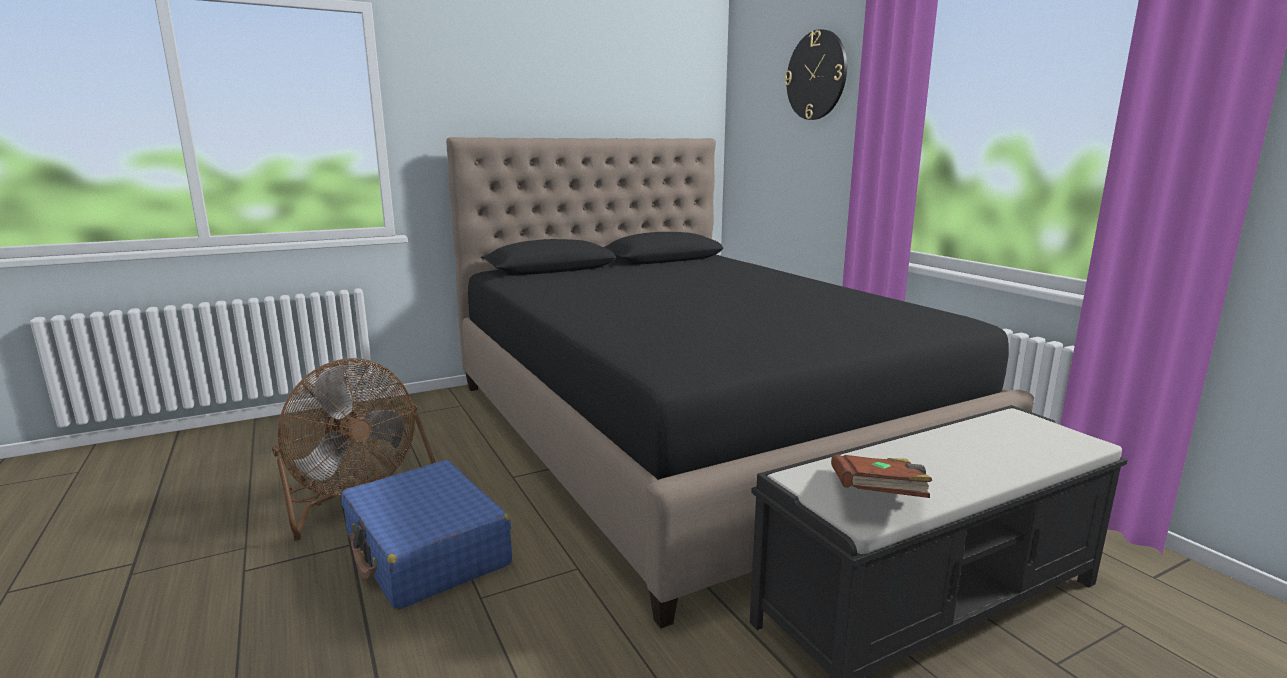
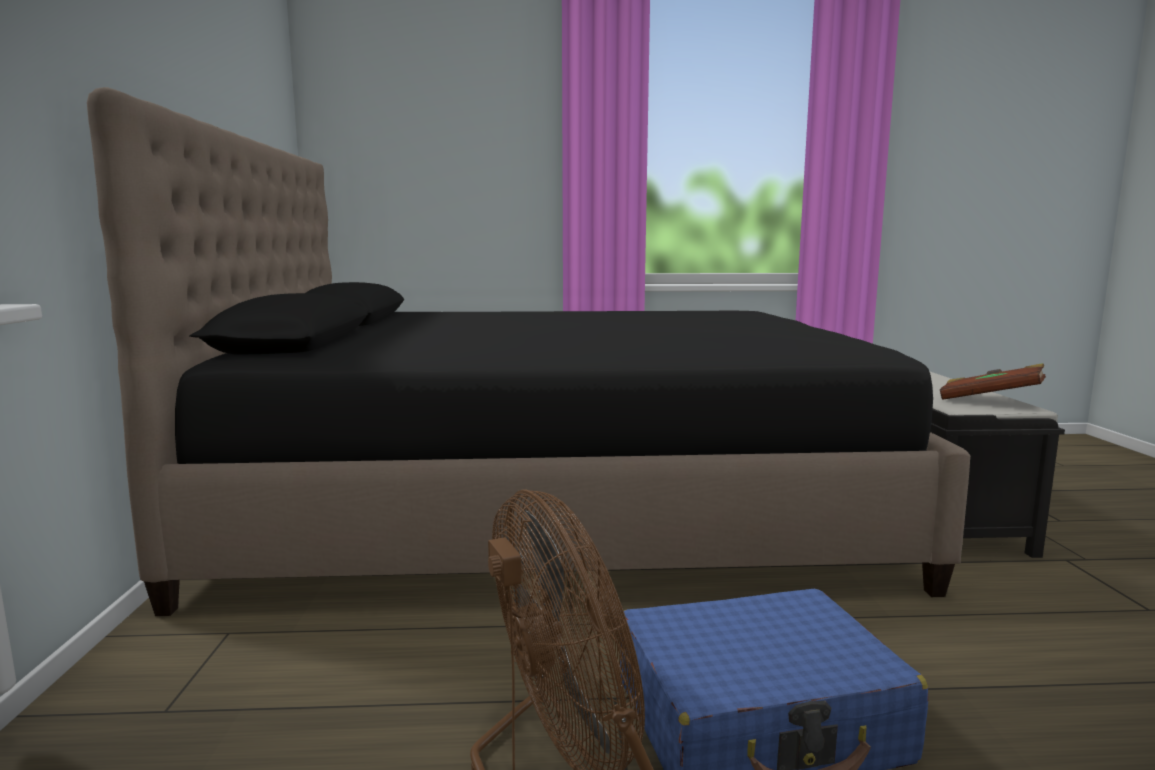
camera: 65 degrees left, 5 degrees down
wall clock [785,29,847,120] -> none

